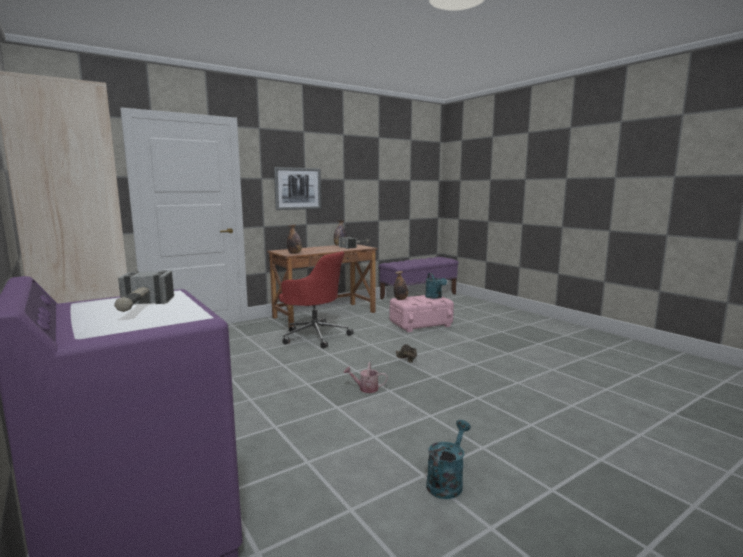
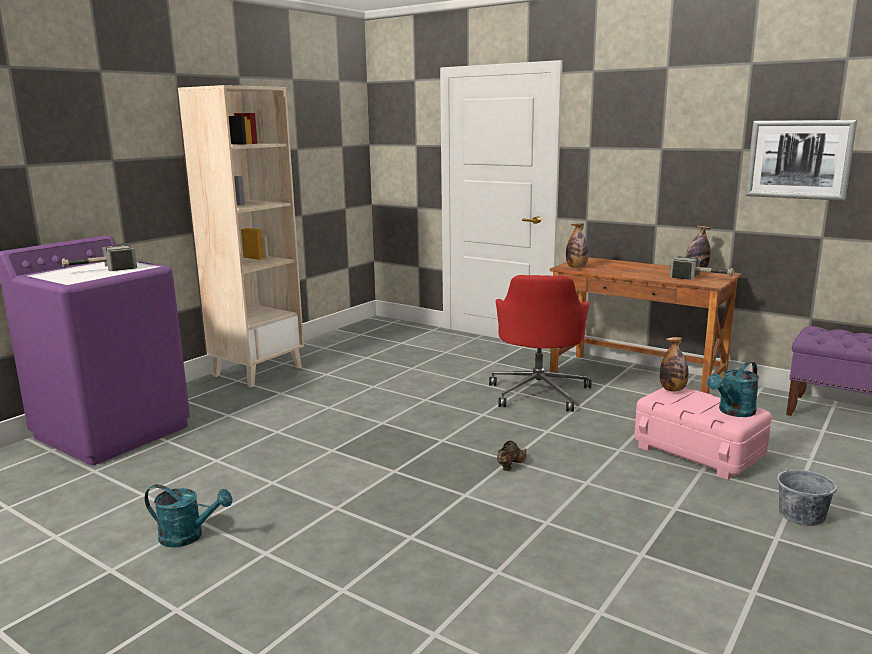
camera: 70 degrees right, 5 degrees up
picture [274,167,321,210] -> picture moved to [745,120,857,201]
watering can [344,362,388,393] -> none
none -> grey bucket [777,455,837,526]

